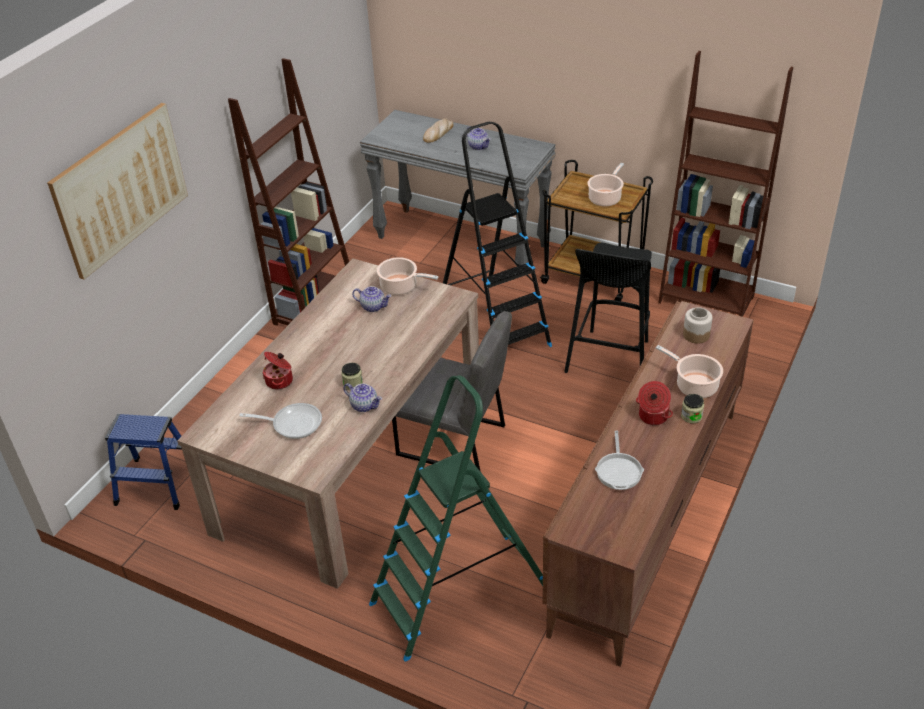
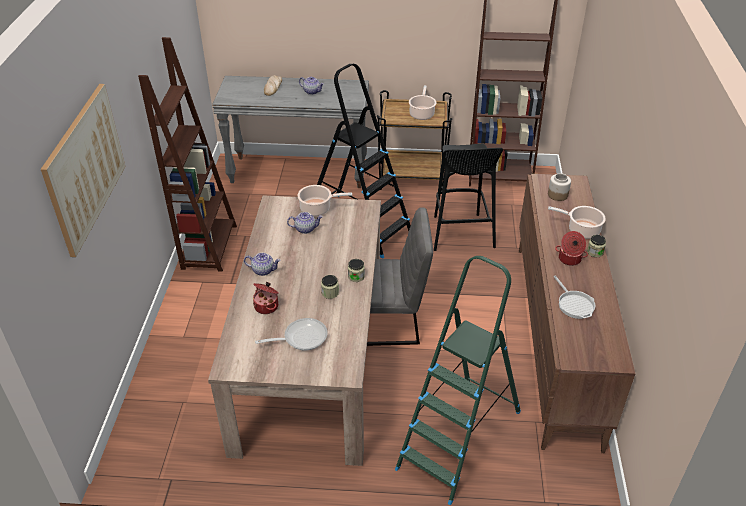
camera: 25 degrees left, 0 degrees up
blue step ladder [105,414,182,510] -> none
teapot [343,383,382,412] -> teapot moved to [244,253,281,276]
none -> jar [348,259,365,282]

